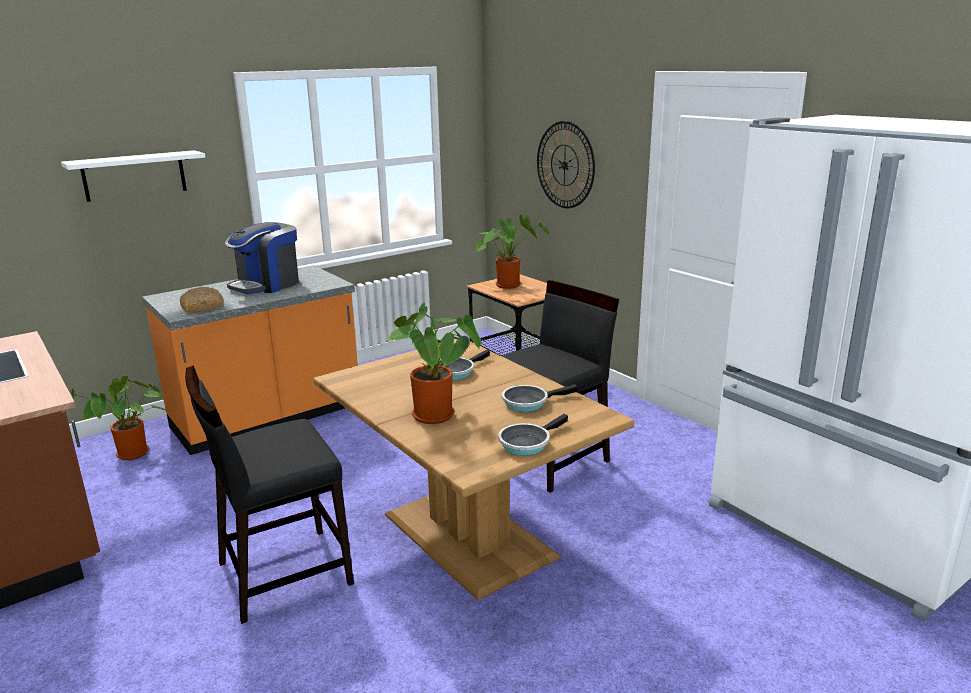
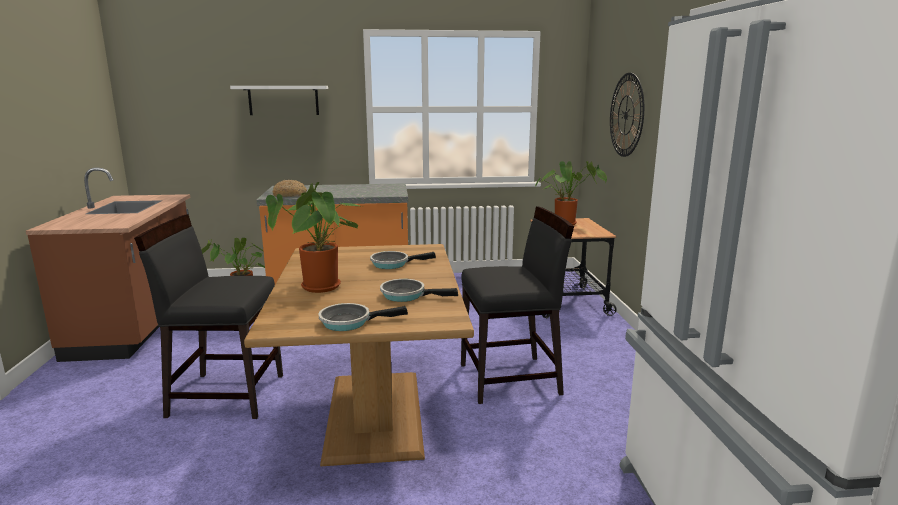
camera: 30 degrees right, 5 degrees down
coffee machine [225,222,299,294] -> none

